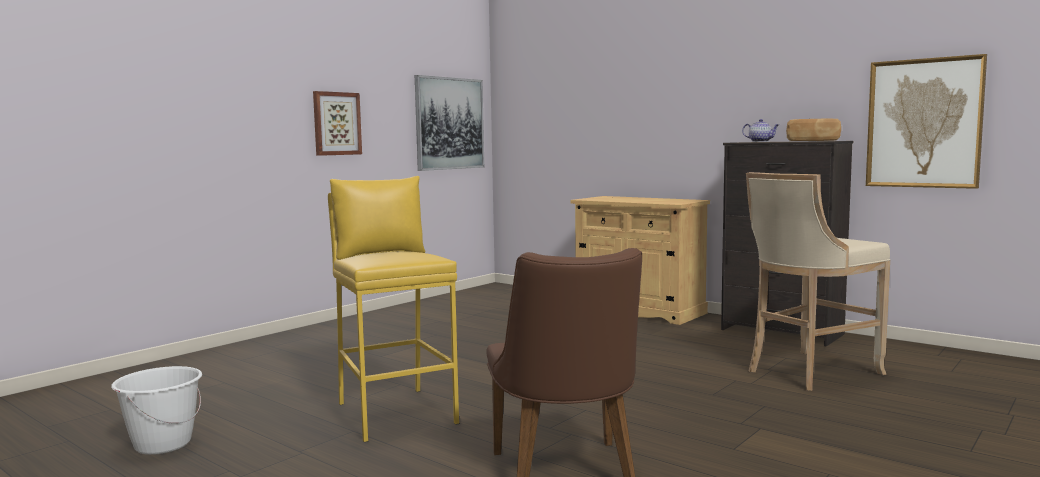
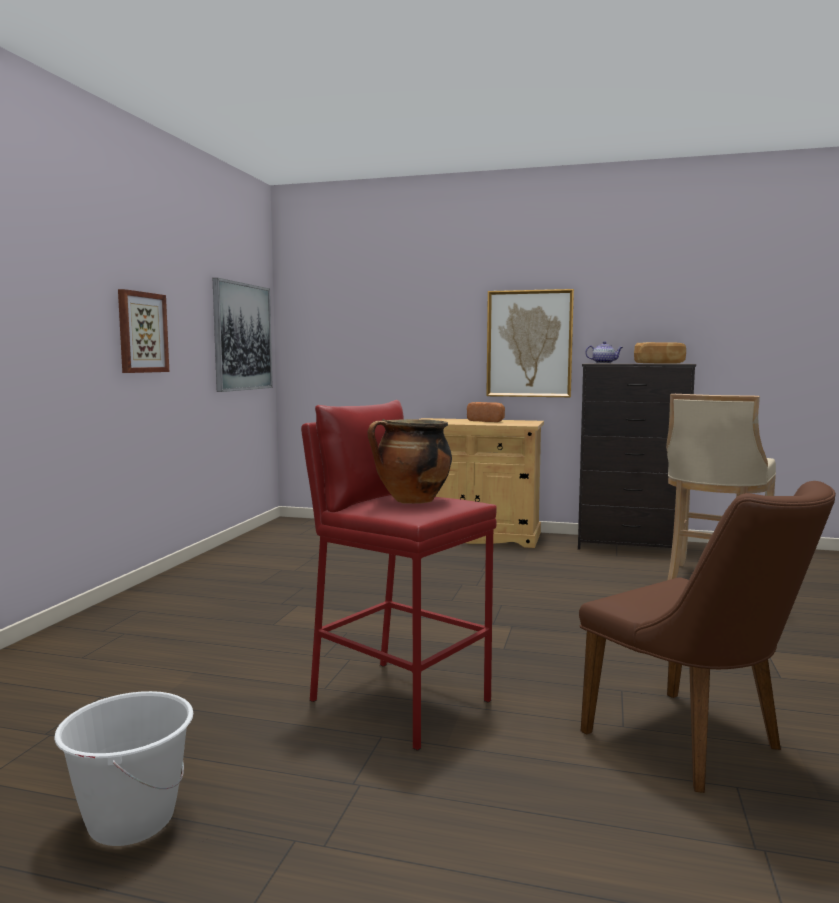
camera: 25 degrees left, 0 degrees up
yellow stool [328,176,459,442] -> red stool [301,400,497,751]
picture [866,54,987,189] -> picture moved to [486,289,574,397]
none -> cooking pot [367,419,452,504]
none -> bread [467,402,505,422]

